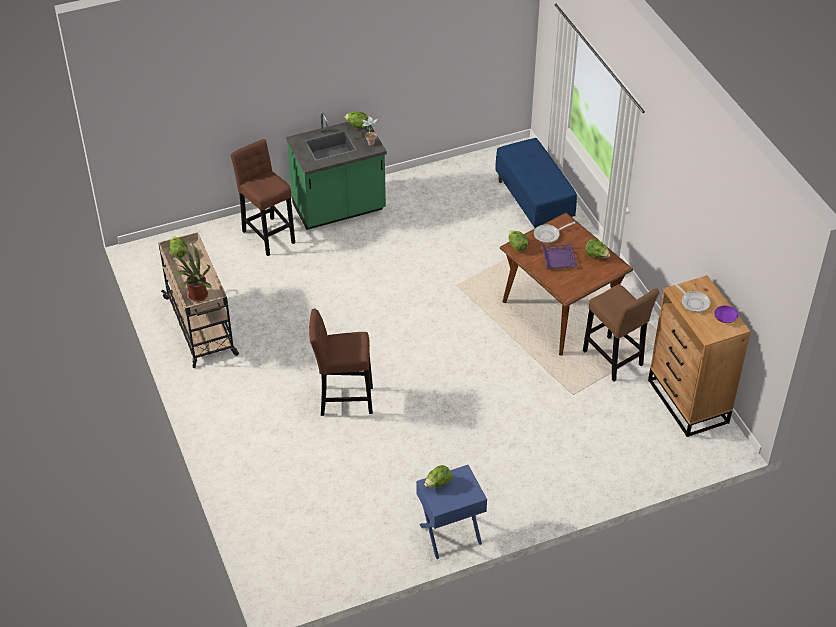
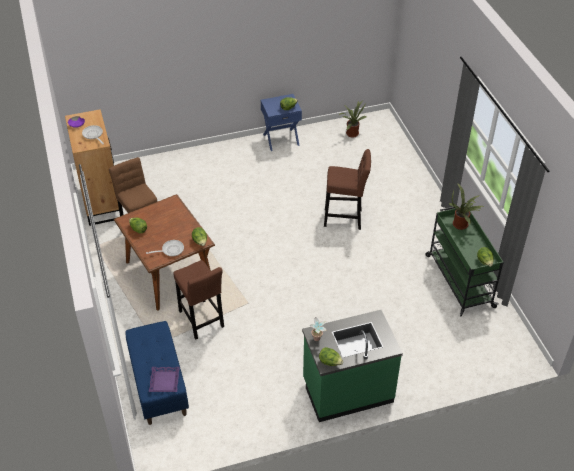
camera: 175 degrees left, 0 degrees up
beige cart [158,232,239,368] -> green cart [425,206,504,317]
brown stool [231,139,295,256] -> brown stool moved to [173,260,224,339]
purple tray [542,244,577,269] -> purple tray moved to [149,367,180,392]
none -> potted plant [339,100,367,138]

